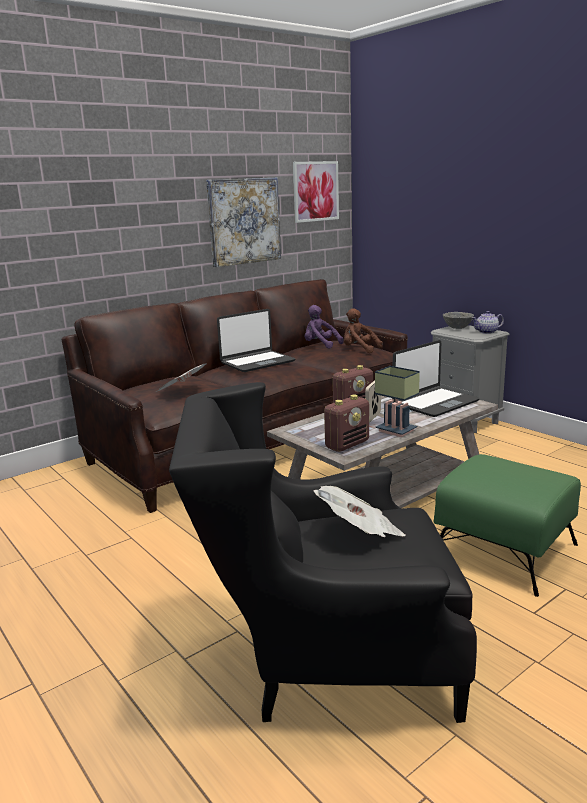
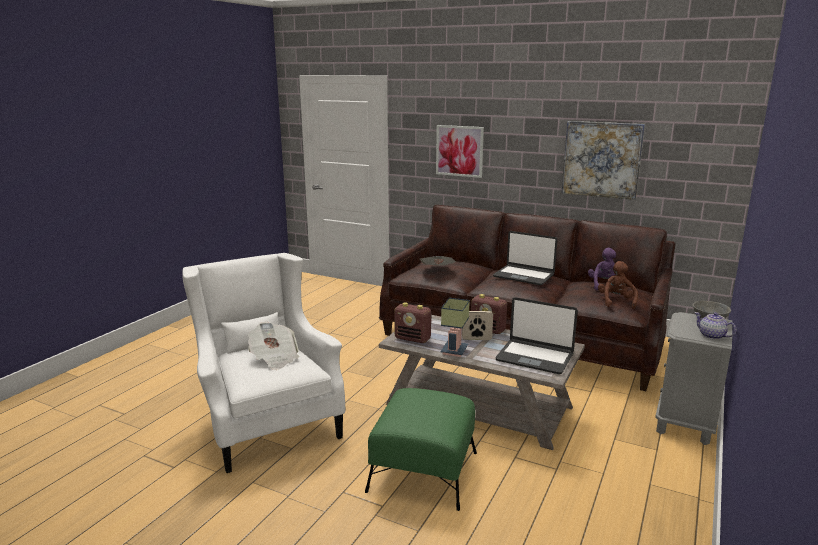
camera: 65 degrees right, 0 degrees up
black armchair [169,382,477,723] -> white armchair [182,253,345,473]
picture [293,161,339,223] -> picture moved to [436,125,484,178]

